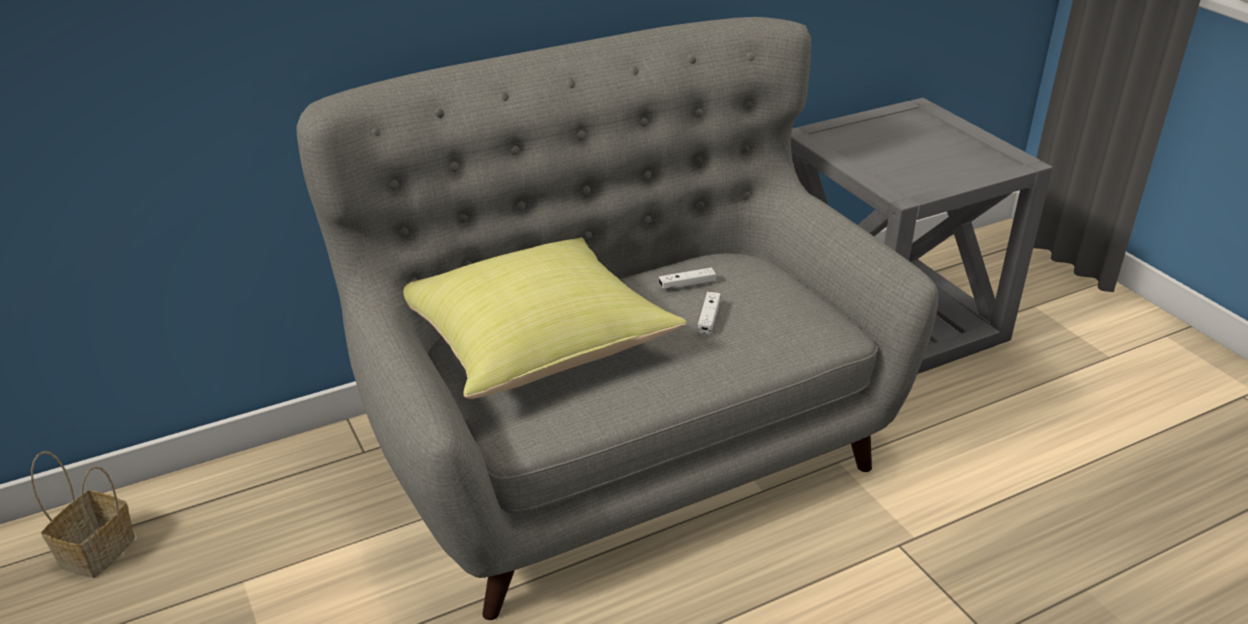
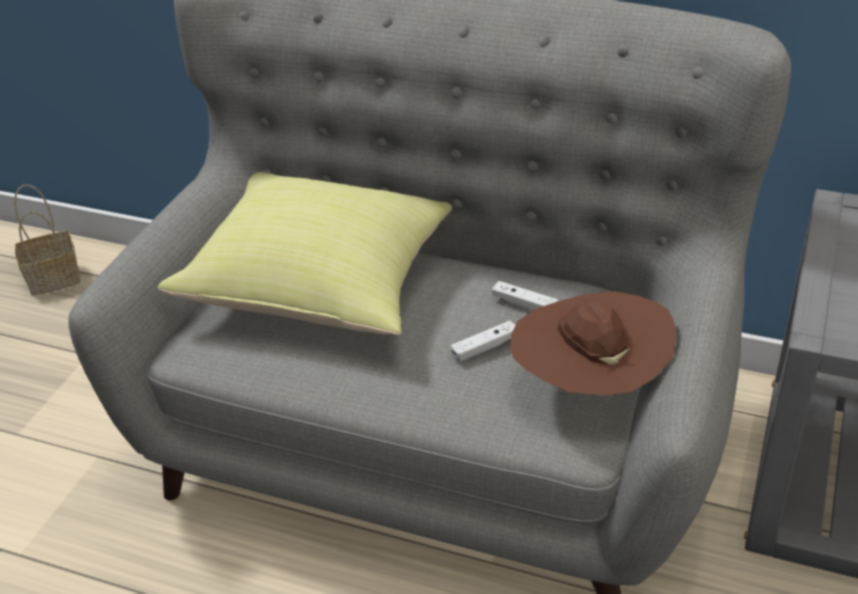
camera: 50 degrees right, 5 degrees up
none -> brown hat [510,291,676,397]

